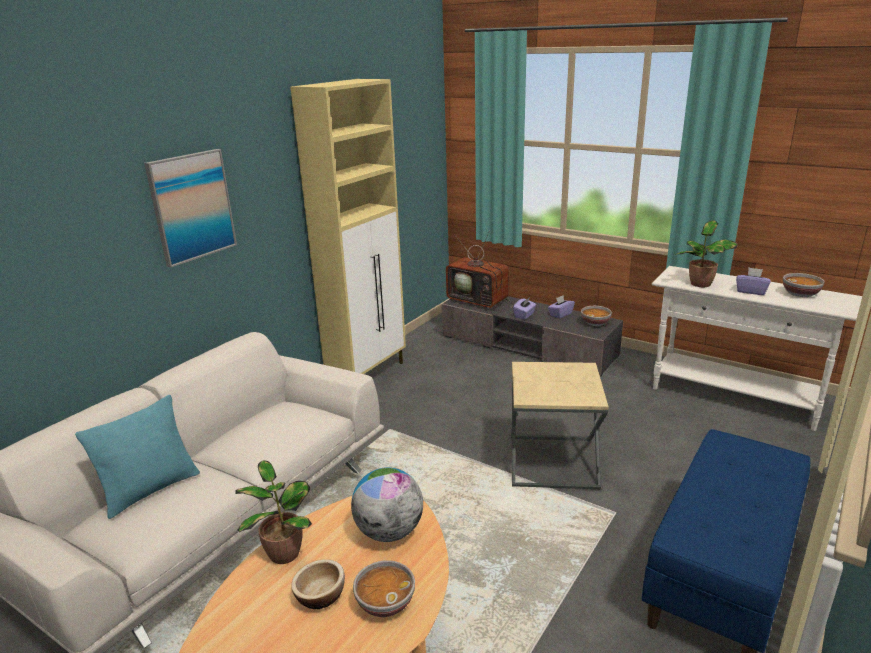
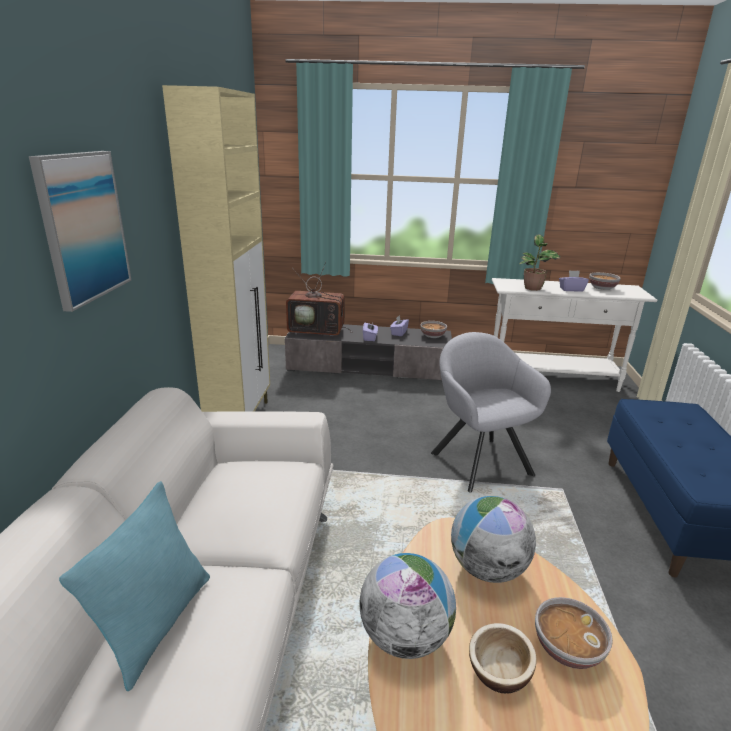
camera: 30 degrees left, 0 degrees up
potted plant [235,460,312,564] -> globe [360,553,456,659]
beige side table [511,362,609,489] -> grey armchair [431,332,551,493]

